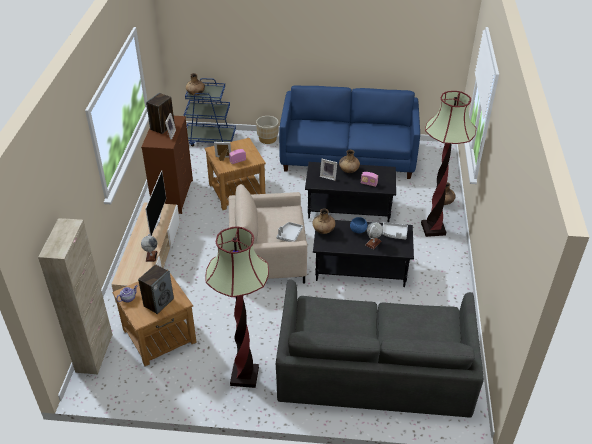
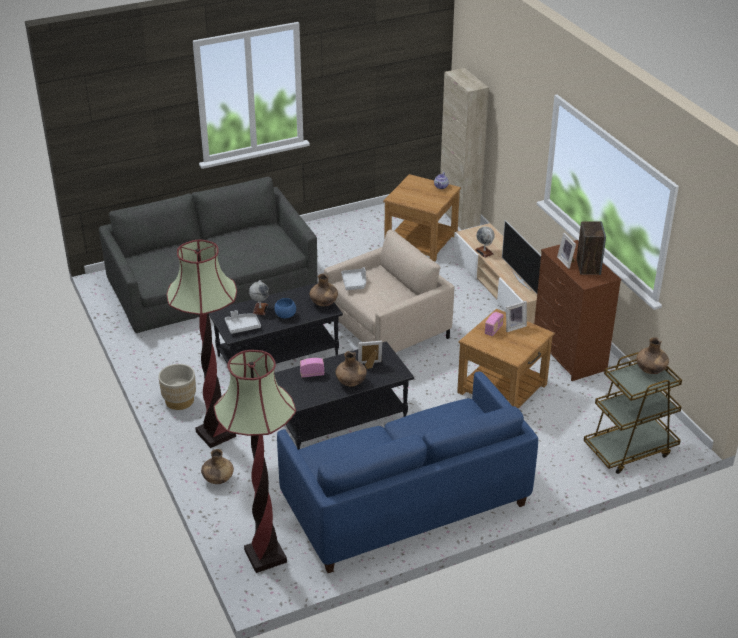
camera: 150 degrees right, 5 degrees down
speaker [138,264,174,314] -> none
blue cart [184,78,236,146] -> brown cart [584,352,682,474]
floor lamp [206,227,269,388] -> floor lamp moved to [214,350,296,573]
beige planter [256,116,278,144] -> beige planter moved to [158,364,196,410]

